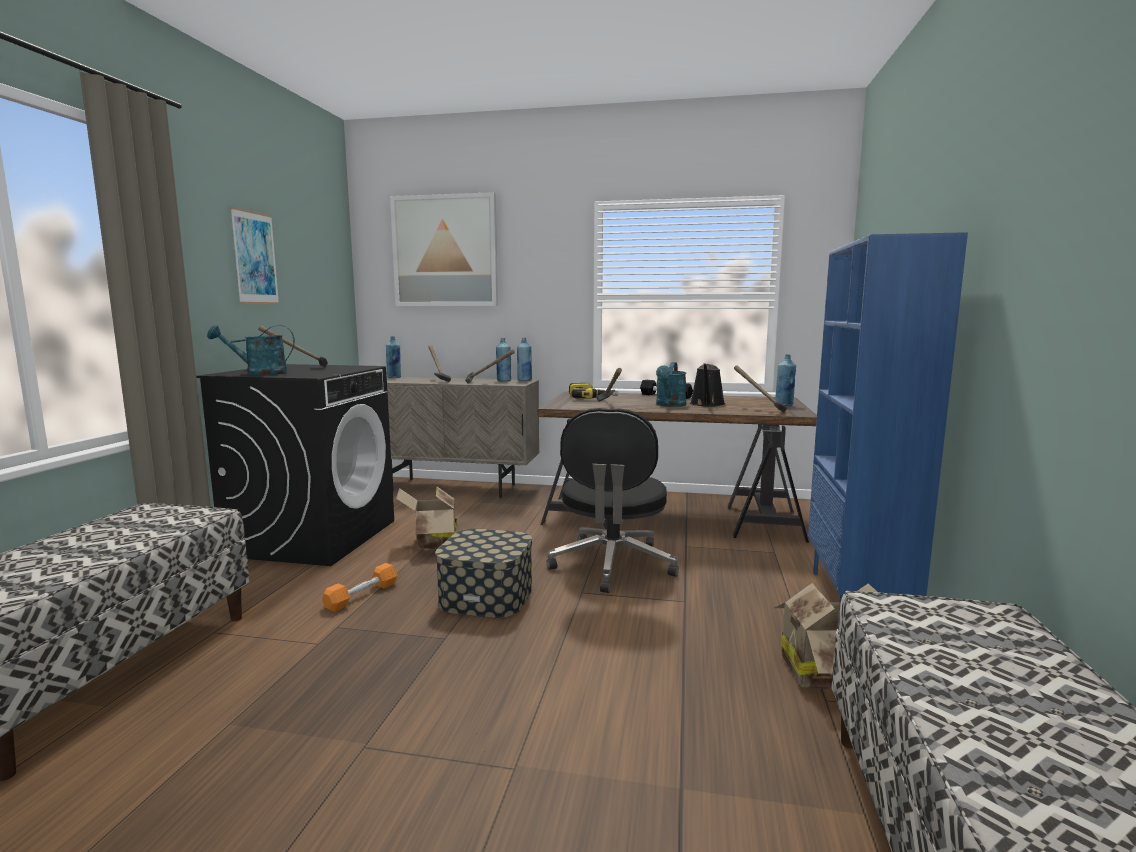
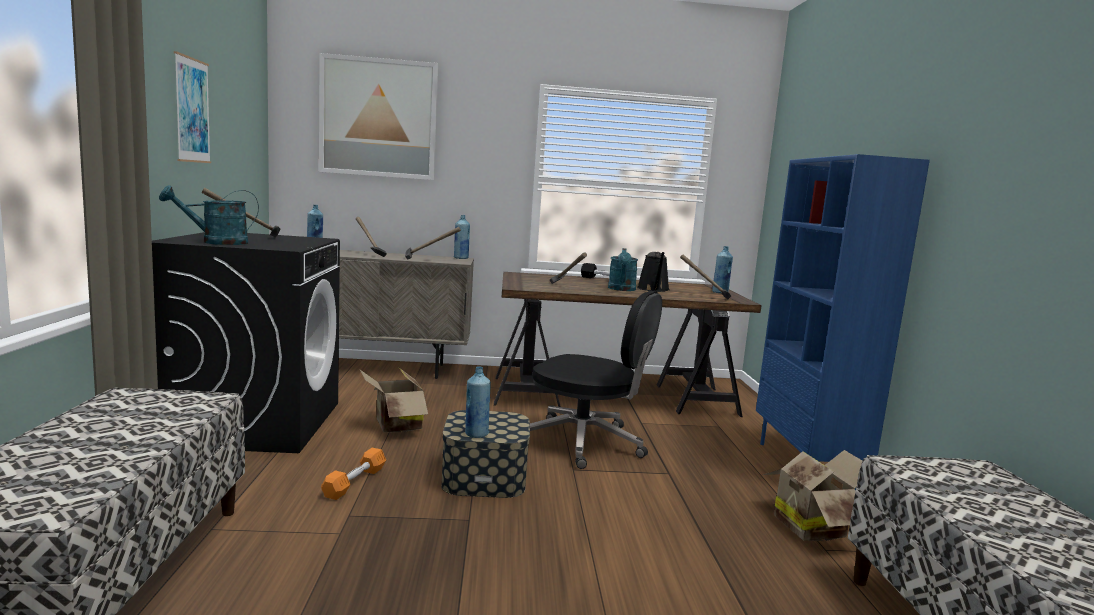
camera: 15 degrees left, 0 degrees up
blue bottle [496,338,512,382] -> blue bottle moved to [465,366,491,438]
black office chair [547,408,679,593] -> black office chair turned 60 degrees counterclockwise [530,290,662,469]
power drill [569,383,618,398] -> none

